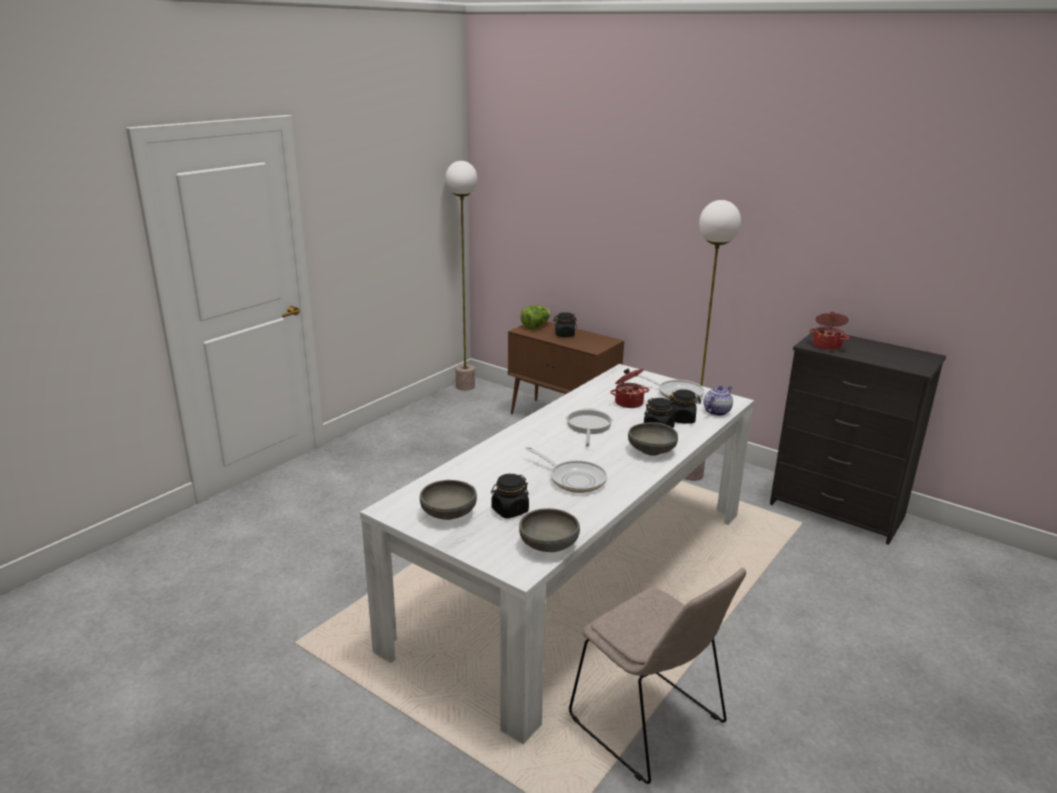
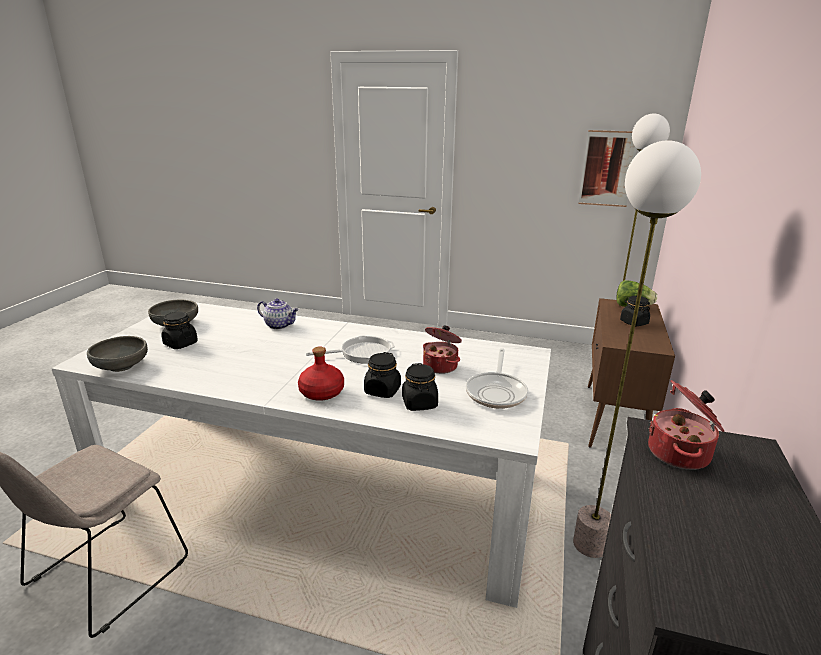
camera: 70 degrees right, 0 degrees up
frying pan [525,446,607,493] -> none
grey bowl [628,422,678,456] -> red bottle [298,346,344,401]
teapot [703,386,733,416] -> teapot moved to [257,299,299,329]
none -> picture [578,130,636,207]

